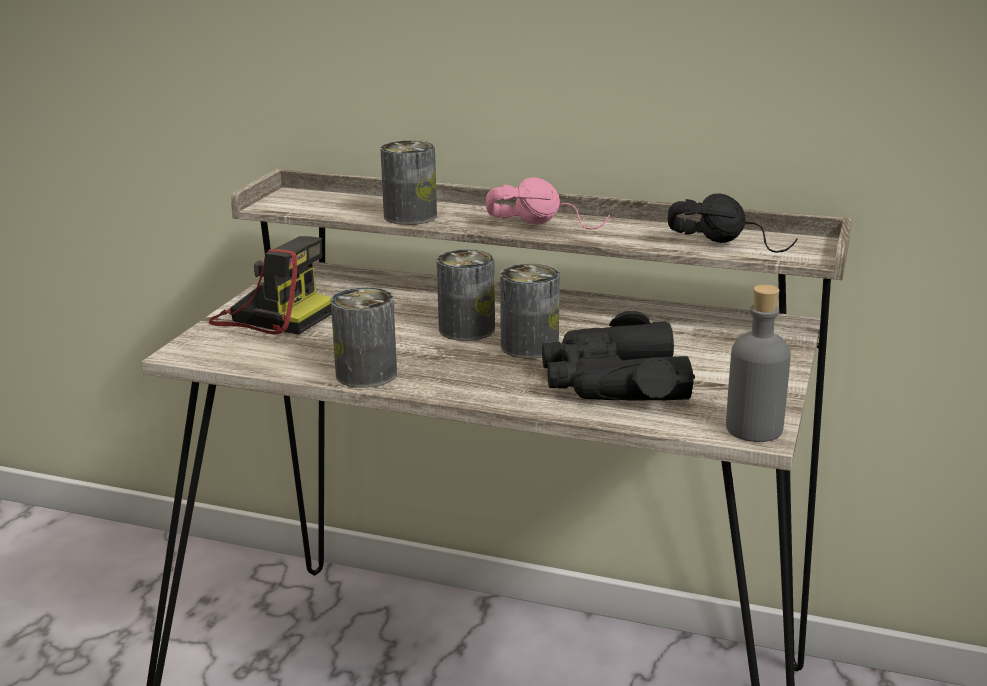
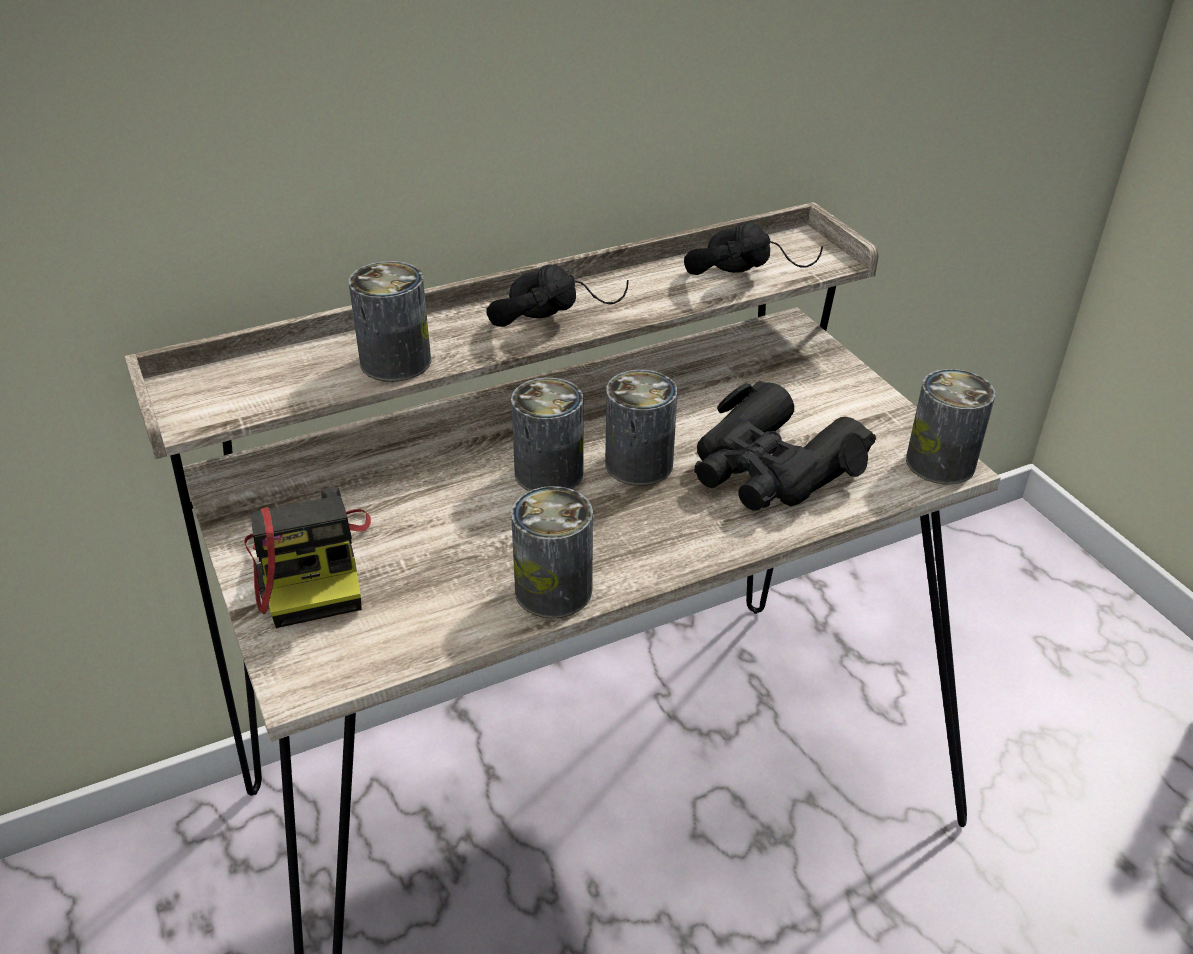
camera: 45 degrees left, 15 degrees up
camera [209,236,332,335] -> camera turned 90 degrees clockwise [244,487,371,628]
pink headphones [486,177,610,230] -> black headphones [486,264,629,327]
grey bottle [726,285,791,442] -> can [906,369,995,484]

